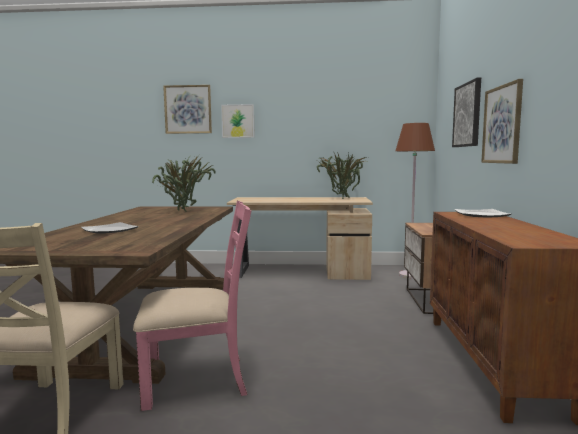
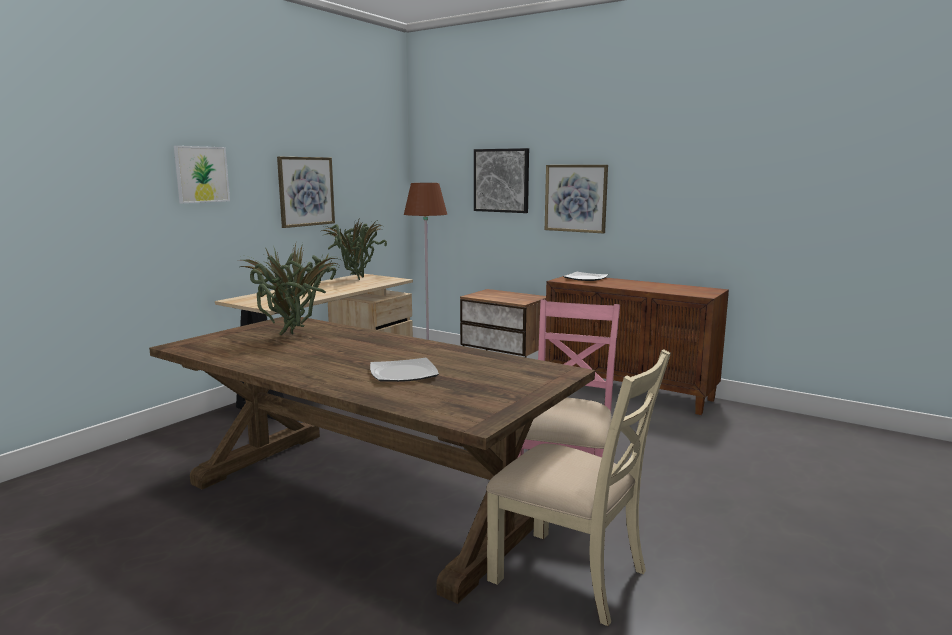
camera: 60 degrees left, 5 degrees up
picture [163,85,212,134] -> picture moved to [277,157,335,228]

